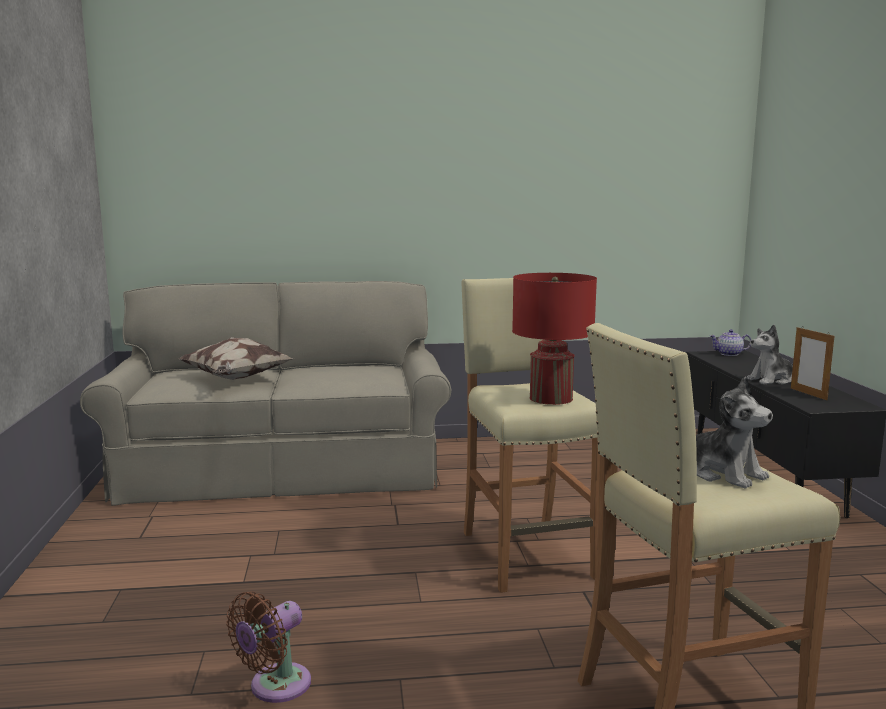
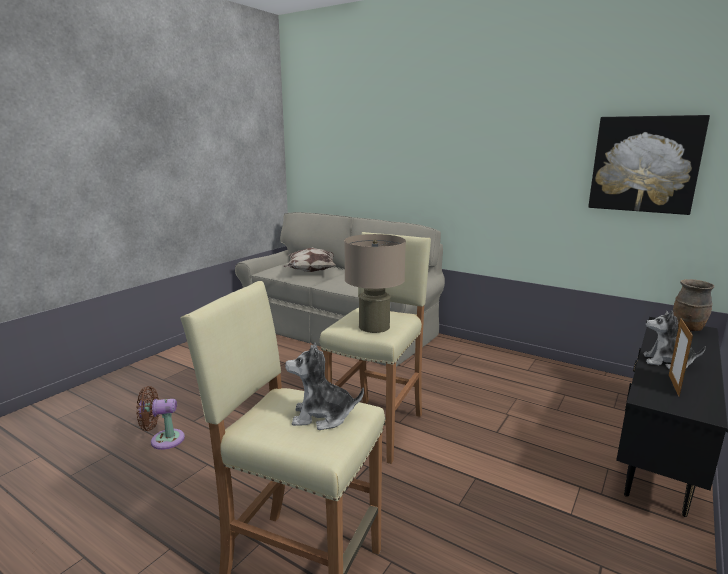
camera: 40 degrees right, 5 degrees up
red table lamp [512,273,597,405] -> beige table lamp [344,234,406,333]
plush toy [696,377,773,489] -> plush toy turned 90 degrees clockwise [285,343,364,430]
teapot [710,330,751,356] -> brown vase [673,279,715,331]
none -> picture [588,115,710,215]

